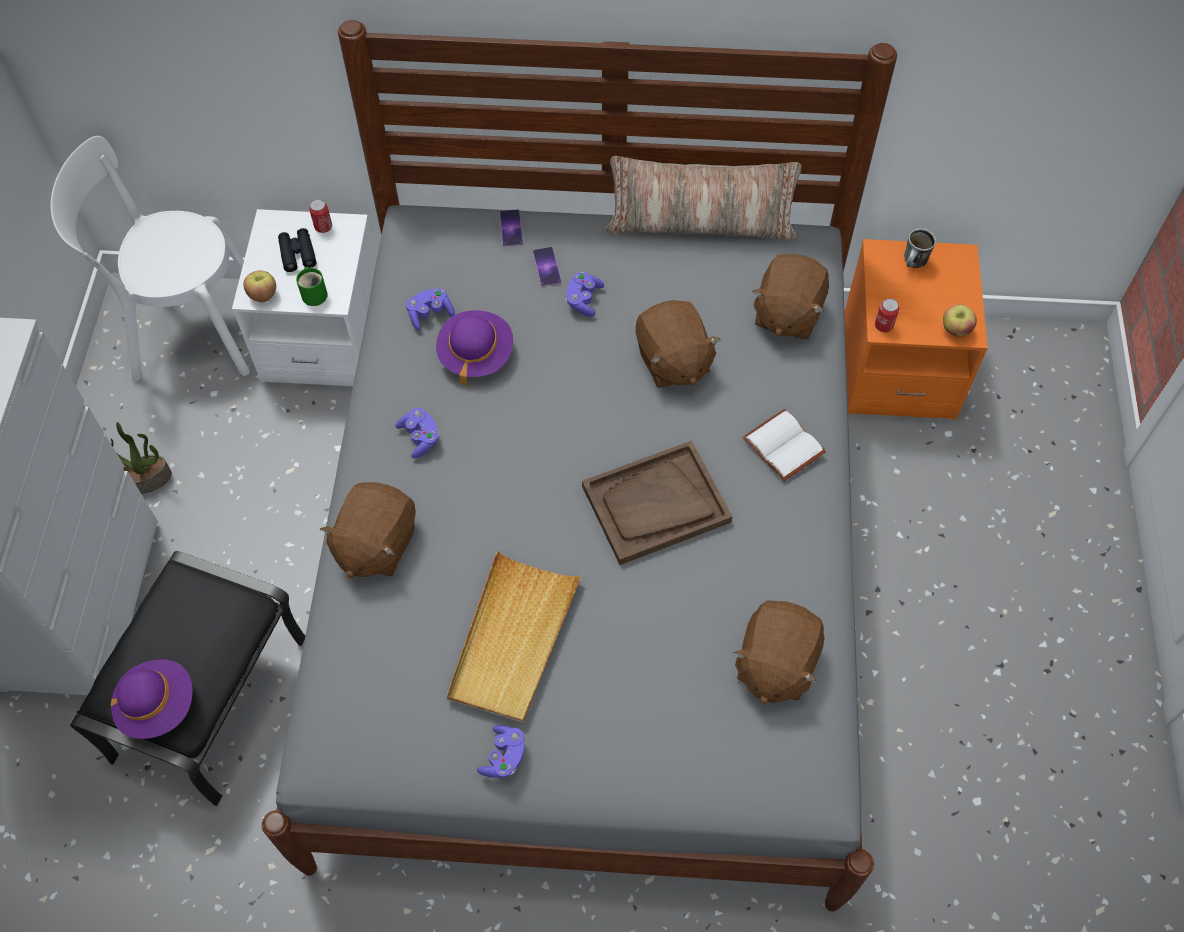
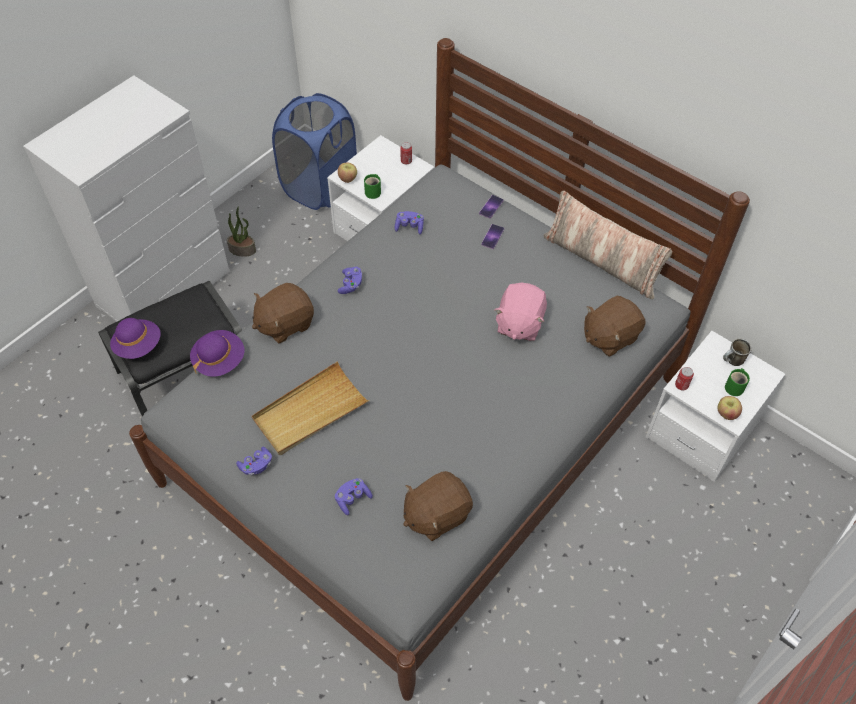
camera: 35 degrees right, 5 degrees down
white chair [51,136,250,382] -> blue laundry basket [272,93,357,210]
black binoculars [278,228,316,272] -> none
purple hat [436,310,513,386] -> purple hat moved to [190,330,244,377]
purple game controller [566,271,604,317] -> purple game controller moved to [335,478,373,515]
brown tray [582,441,733,565] -> none
brown plush toy [635,300,721,388] -> pink plush toy [495,283,547,341]
white book [743,409,826,481] -> none
orange nightstand [844,239,988,420] -> white nightstand [646,331,785,482]
none -> green mug [725,368,750,396]

